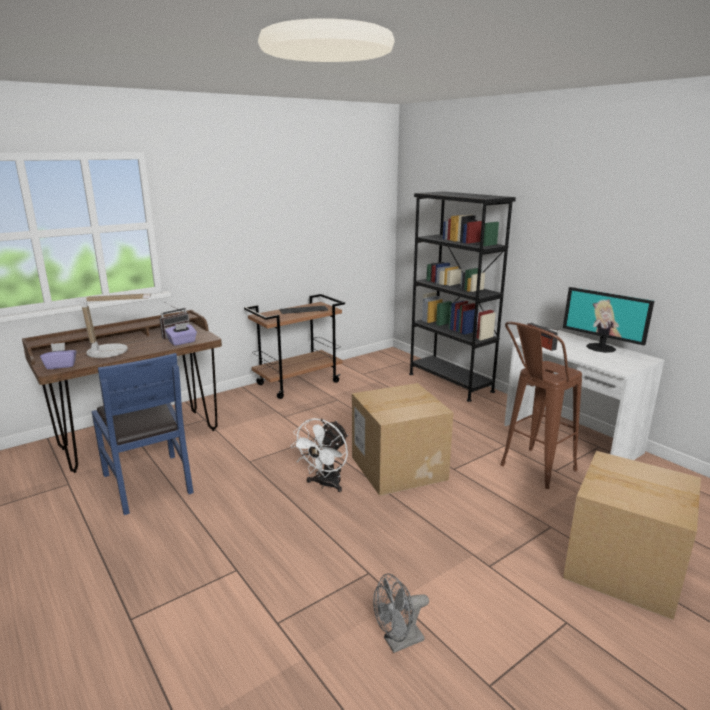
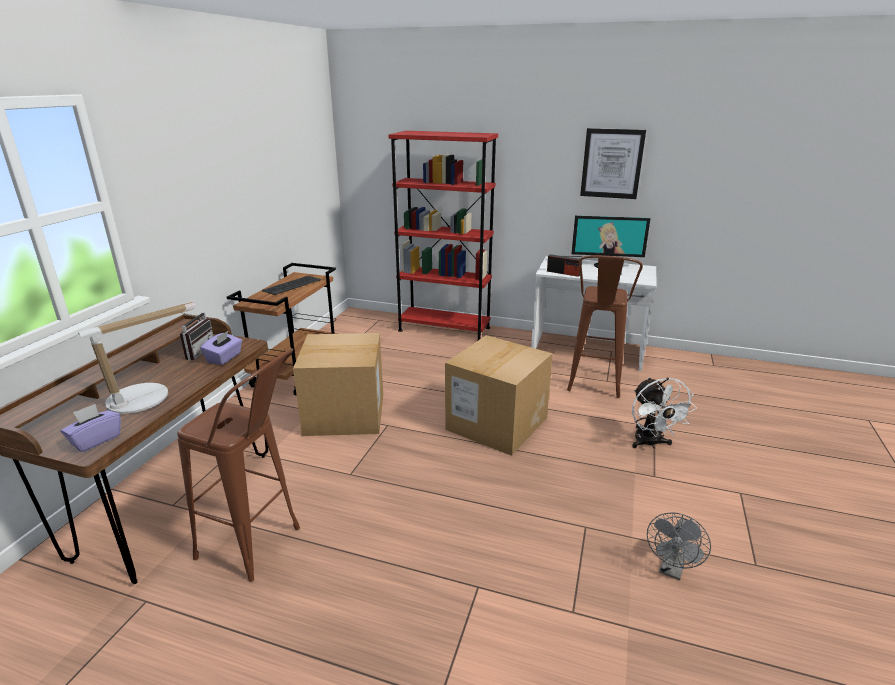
camera: 35 degrees left, 5 degrees up
blue chair [91,353,194,515] -> brown stool [177,348,300,582]
white fan [291,418,348,492] -> white fan moved to [632,377,697,448]
black bookcase [409,191,516,402] -> red bookcase [388,131,498,341]
cardboard box [563,451,701,620] -> cardboard box moved to [293,333,383,436]
none -> picture [580,128,646,199]

